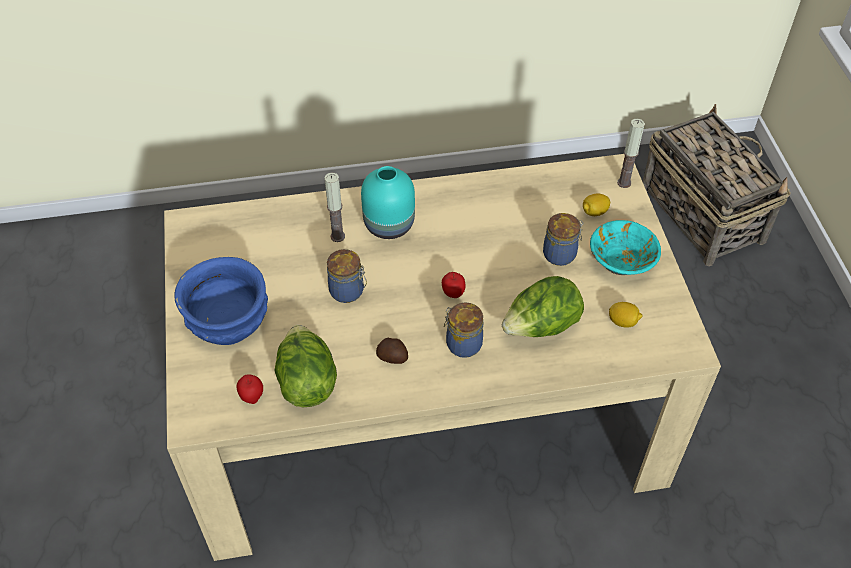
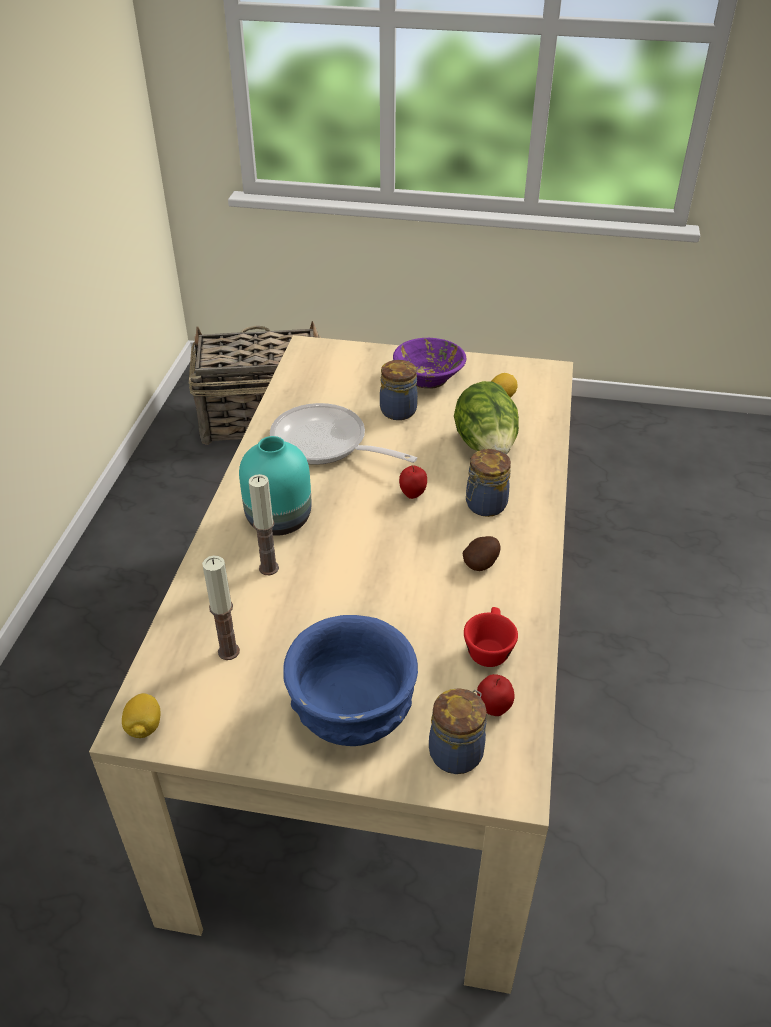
camera: 70 degrees left, 10 degrees down
lettuce [275,325,337,407] -> red cup [464,607,518,667]
jar [327,249,367,303] -> jar moved to [429,688,487,774]
lemon [583,194,610,216] -> lemon moved to [122,693,161,738]
turquoise bowl [590,220,661,275] -> purple bowl [393,338,466,389]
candle [617,119,645,188] -> candle moved to [202,555,240,660]
none -> frying pan [270,403,417,465]

